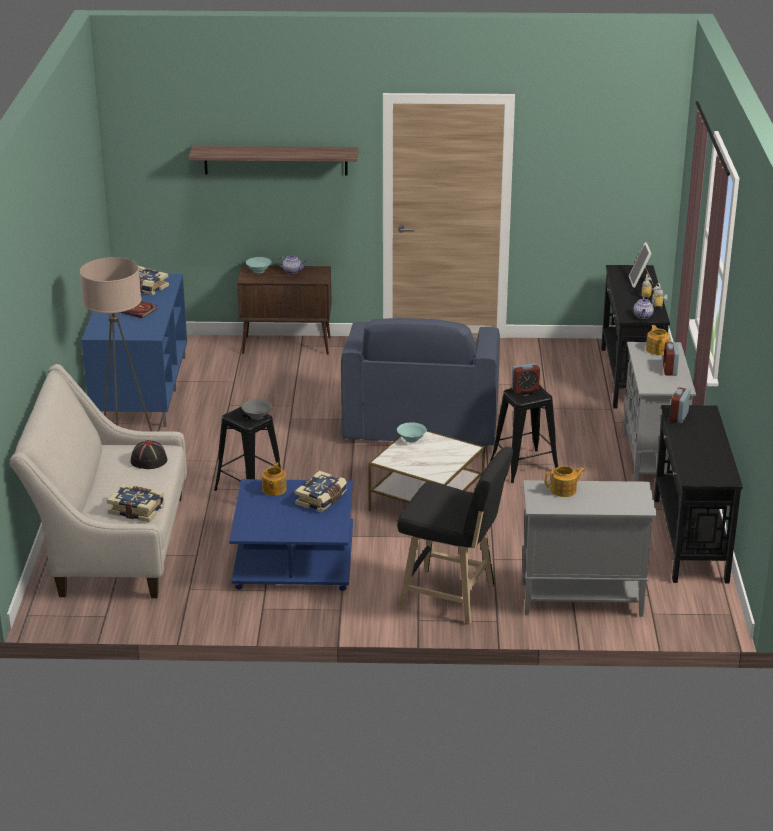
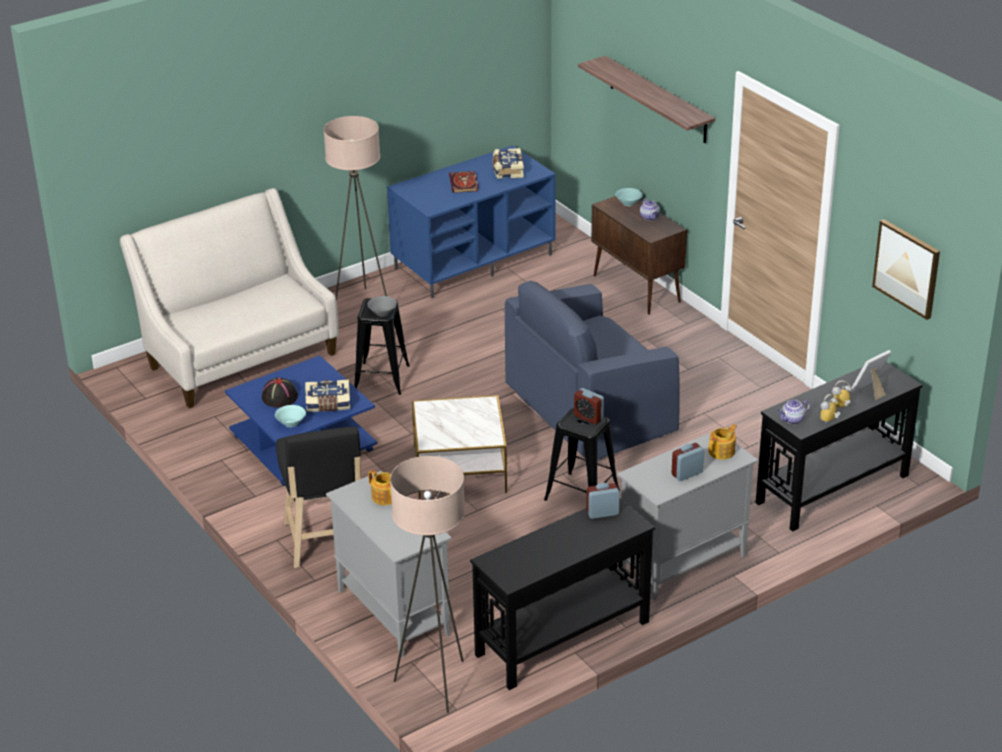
camera: 55 degrees right, 5 degrees up
book [107,484,165,522] -> none
black hat [131,440,167,469] -> black hat moved to [262,378,298,408]
teapot [262,462,287,496] -> none
turquoise bowl [397,422,427,443] -> turquoise bowl moved to [275,405,306,427]
none -> beige floor lamp [390,456,465,713]
none -> picture [872,219,940,320]

